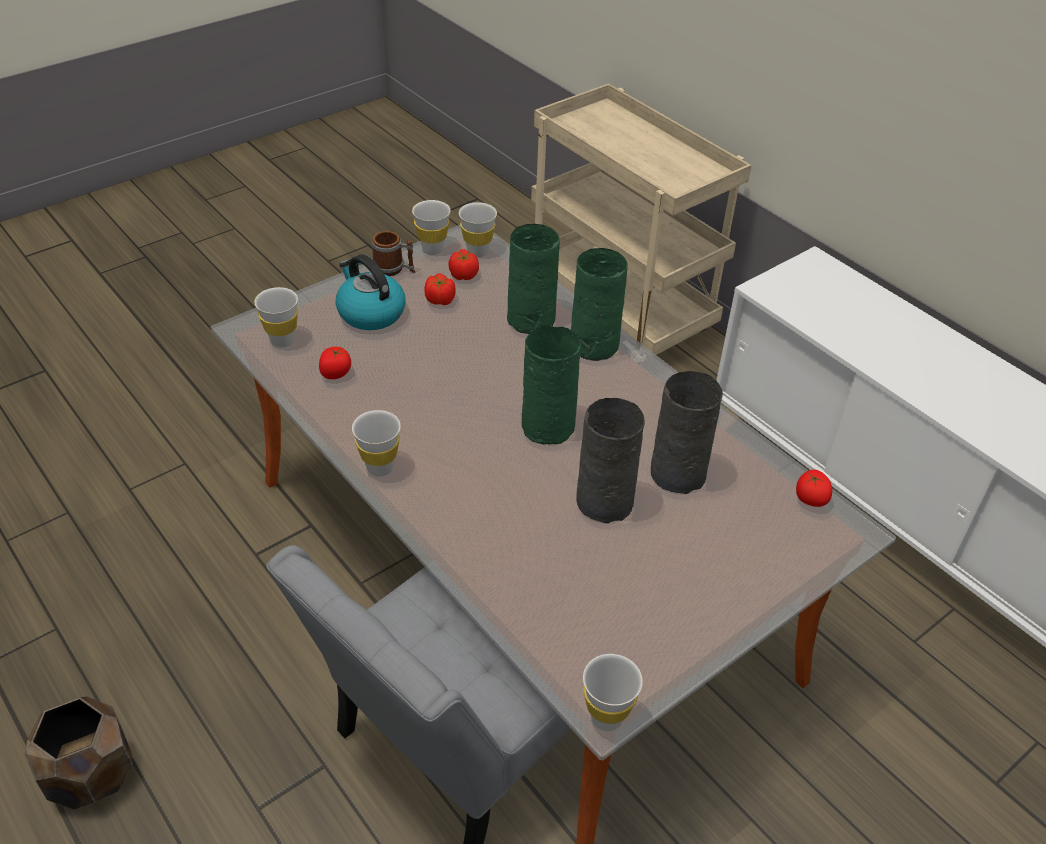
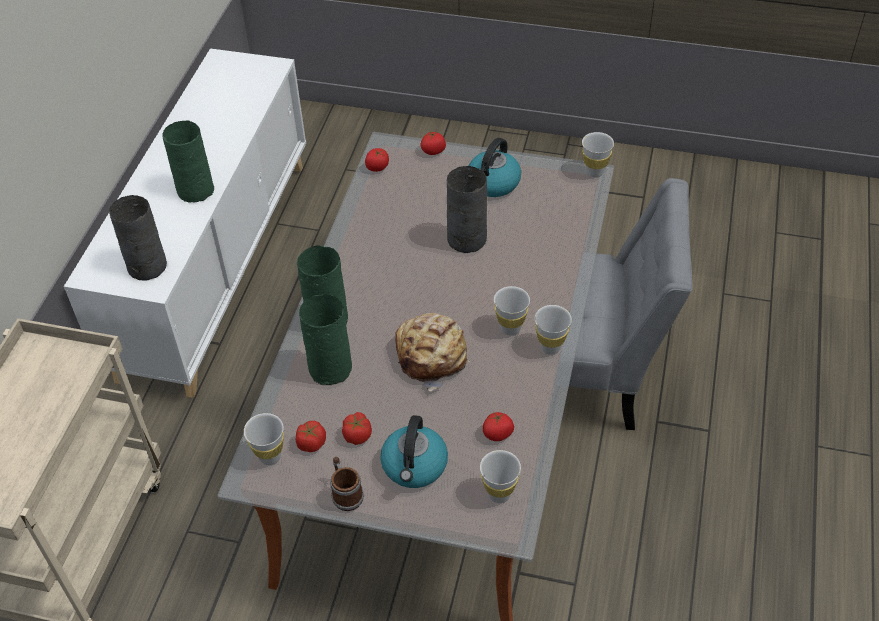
camera: 125 degrees left, 5 degrees up
brown planter [25,696,132,810] -> none
white cup [412,200,450,255] -> white cup moved to [494,286,530,336]
green vase [522,325,581,445] -> green vase moved to [162,120,214,203]
grey vase [651,371,723,494] -> grey vase moved to [109,195,167,281]
none -> bread [395,313,470,391]
none -> tomato [421,131,446,155]
none -> kettle [469,138,521,197]

